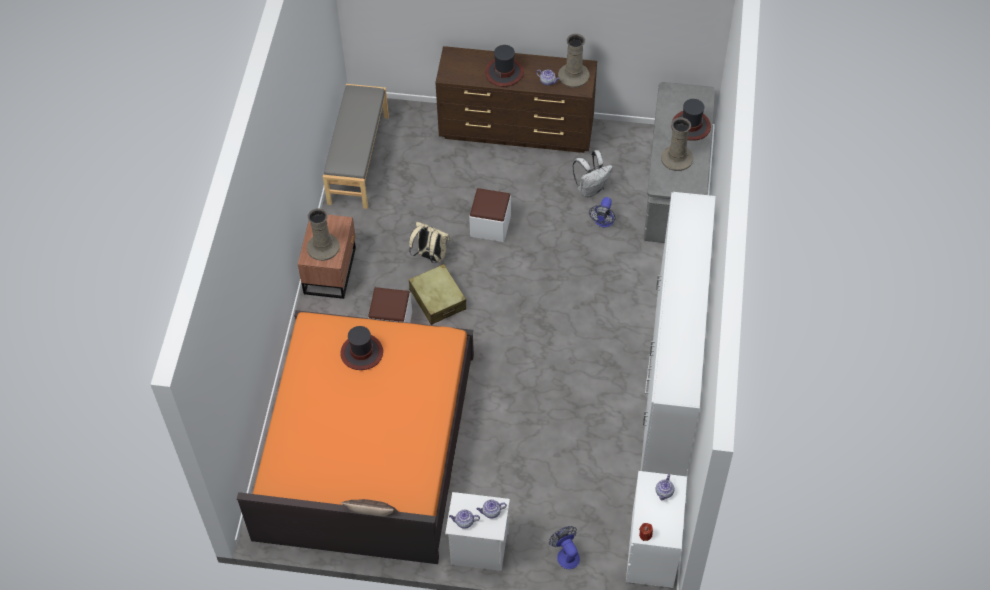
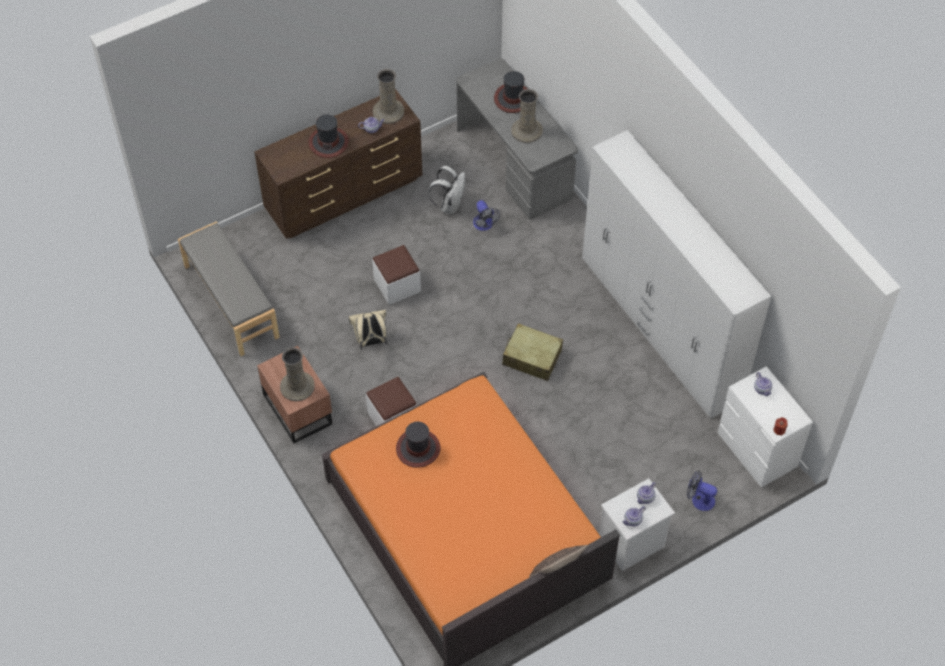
camera: 40 degrees left, 0 degrees up
beige suitcase [409,264,466,325] -> beige suitcase moved to [502,323,563,381]

